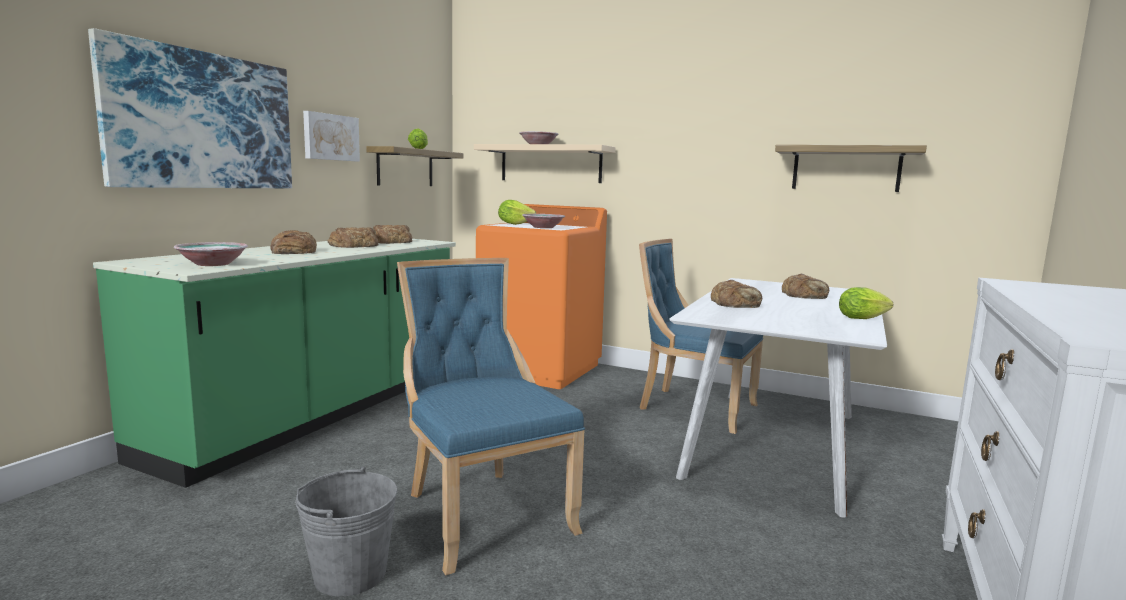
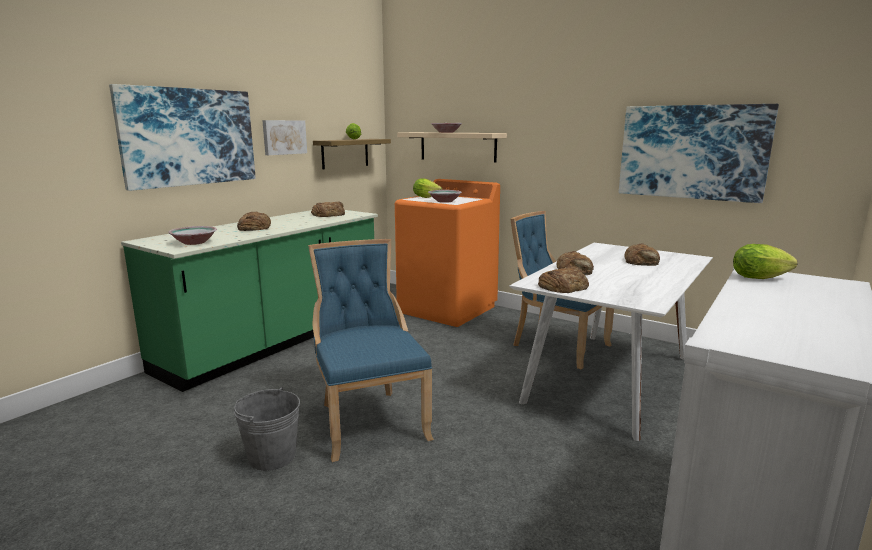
camera: 10 degrees right, 5 degrees up
bread [328,227,378,248] -> bread moved to [538,266,589,293]
shelf [775,145,927,192] -> picture [619,104,779,203]
lettuce [839,287,893,319] -> lettuce moved to [733,244,798,279]

